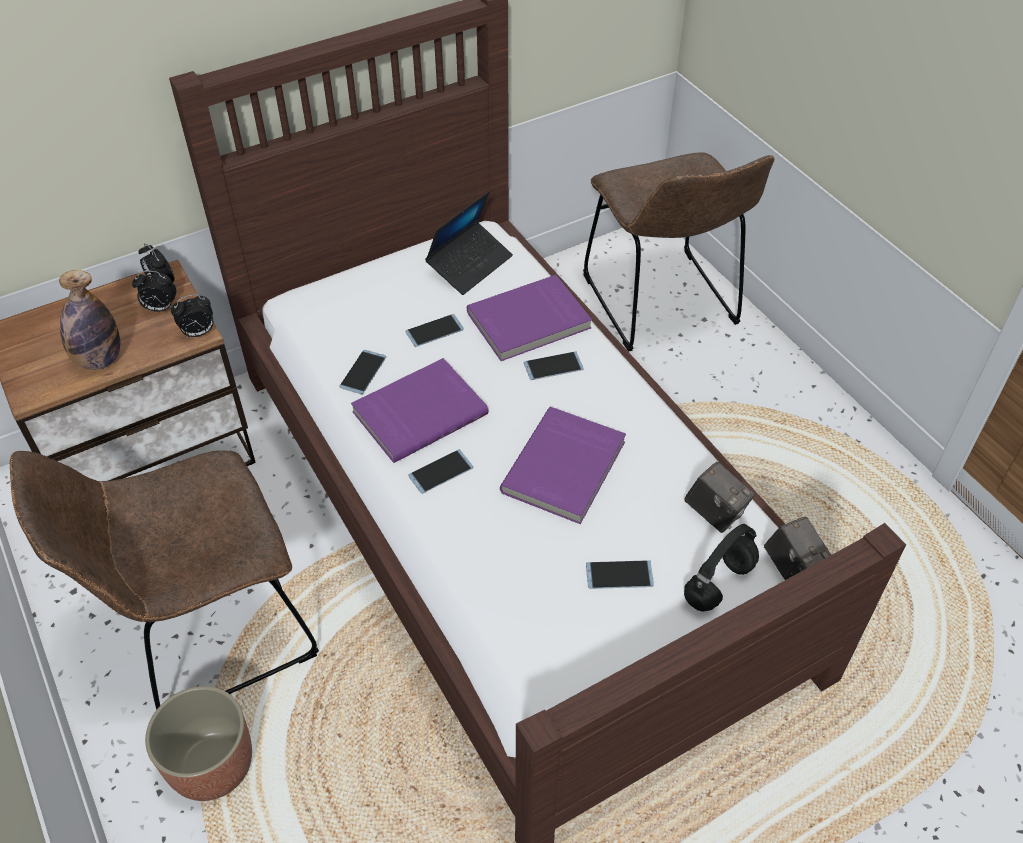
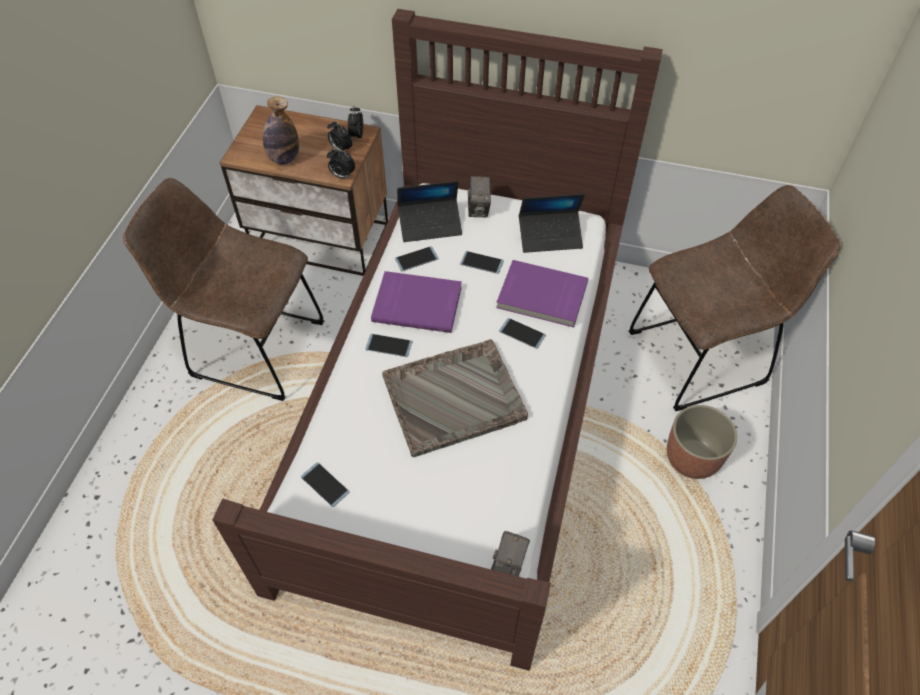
camera: 45 degrees right, 5 degrees up
planter [145,686,252,801] -> planter moved to [667,405,737,479]
purple book [500,407,626,524] -> grey tray [382,339,528,457]
brown chair [583,152,774,352] -> brown chair turned 135 degrees counterclockwise [629,185,841,411]
phone [586,560,654,589] -> phone moved to [301,462,350,507]
camera [684,462,755,533] -> camera moved to [468,176,491,217]
black headphones [684,524,759,611] -> none
none -> laptop [397,181,462,242]

